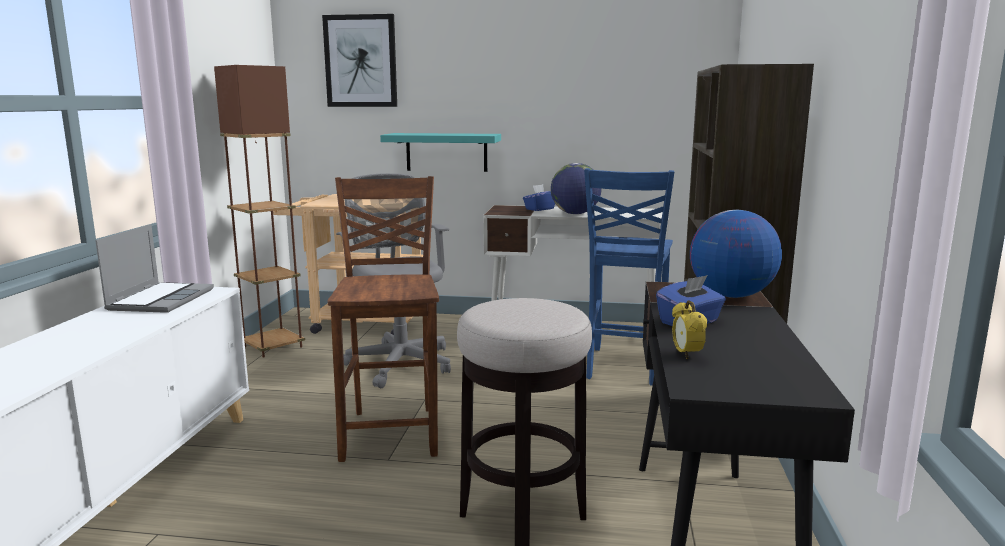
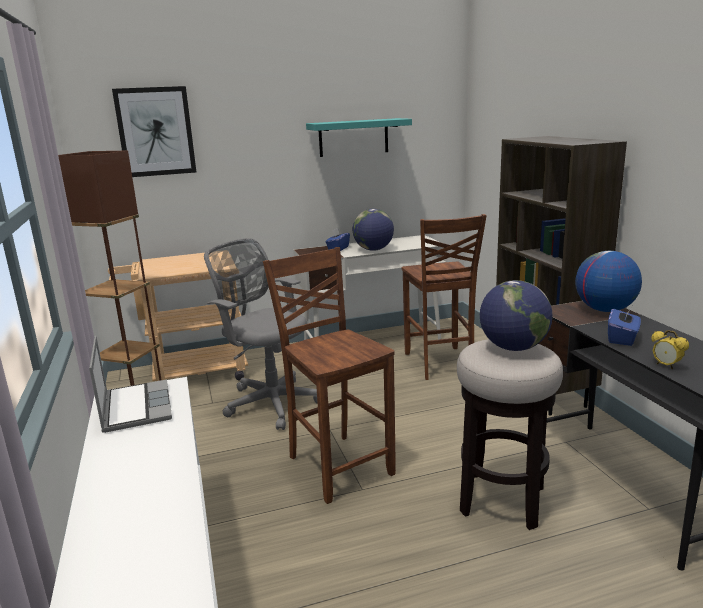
camera: 25 degrees left, 5 degrees up
turquoise shelf [380,133,501,172] -> turquoise shelf moved to [306,118,412,157]
blue chair [584,168,674,386] -> brown chair [401,214,487,380]
none -> globe [480,280,553,351]

